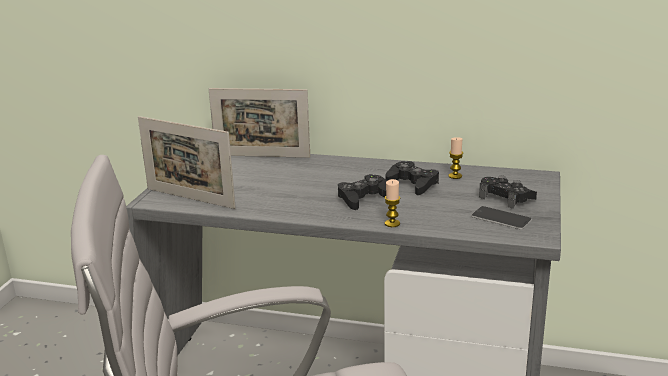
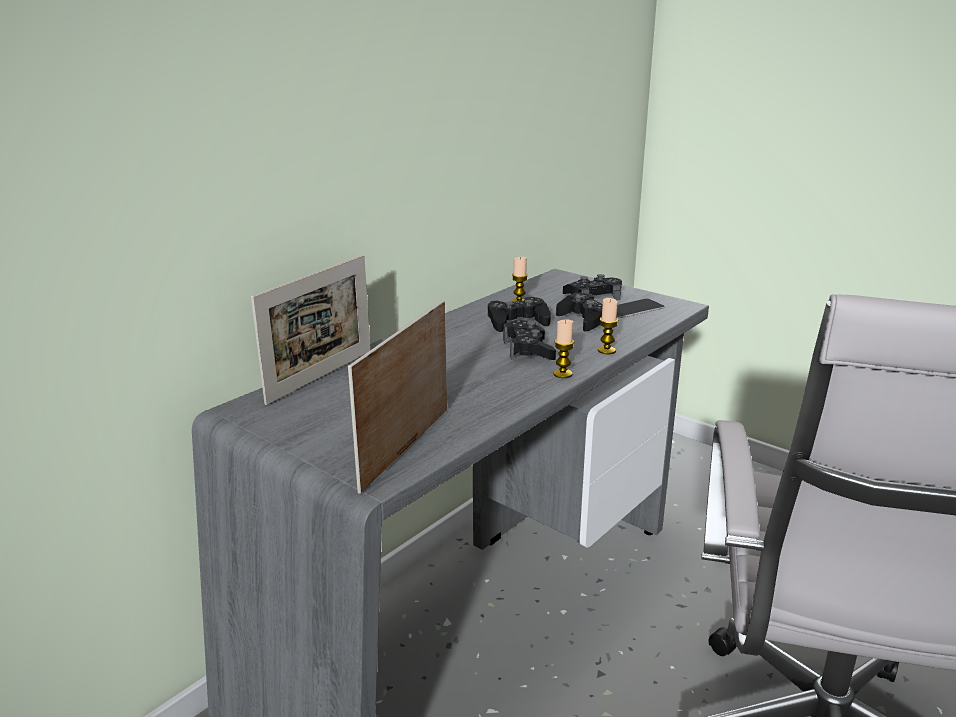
camera: 65 degrees left, 0 degrees up
picture frame [138,116,236,209] -> picture frame turned 150 degrees clockwise [348,300,447,494]
none -> candle [553,320,574,378]
none -> black game controller [556,293,602,332]

